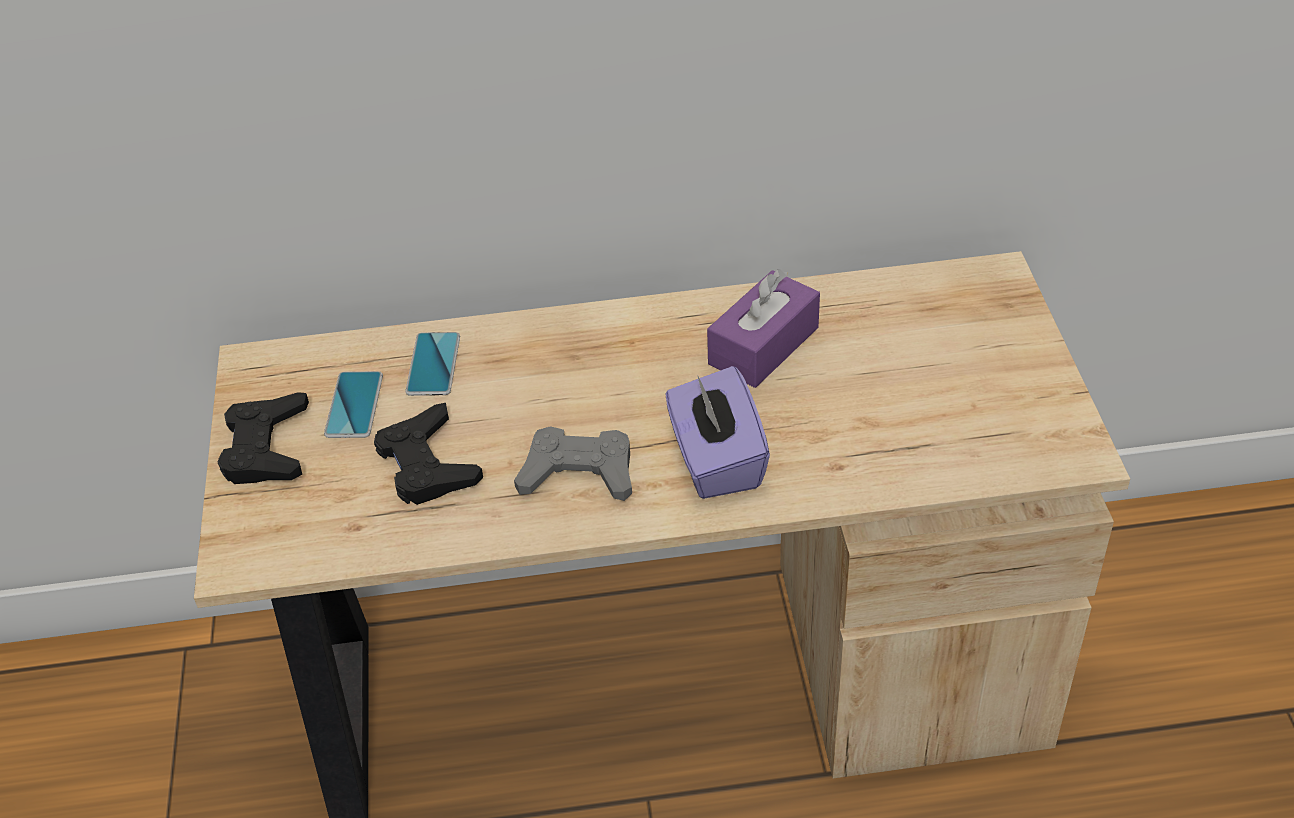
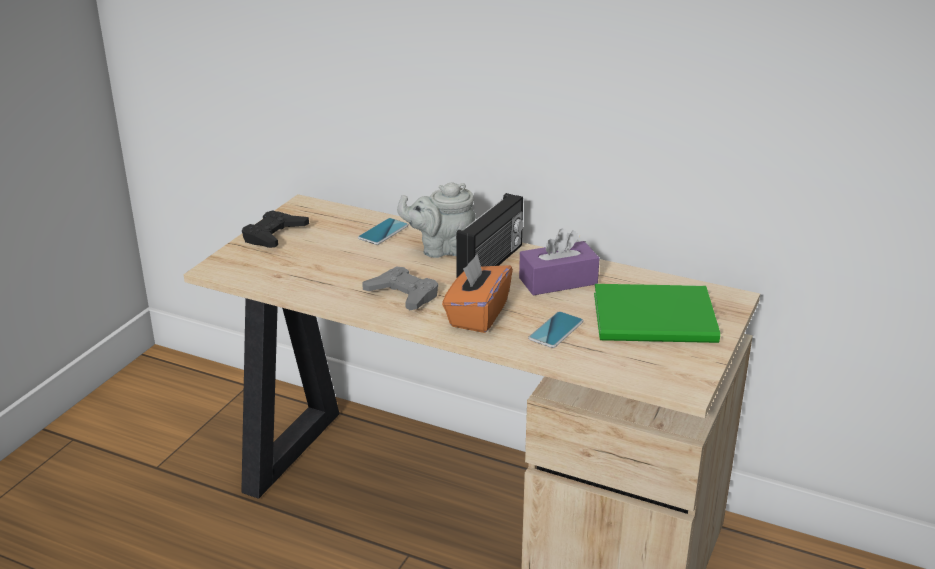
camera: 30 degrees right, 15 degrees down
phone [324,371,383,438] -> phone moved to [528,311,584,348]
black game controller [374,403,483,505] -> none
purple tissue box [666,366,770,499] -> orange tissue box [442,254,513,333]
none -> grey teapot [397,183,476,258]
none -> radio [456,193,523,278]
none -> green book [594,284,720,343]

